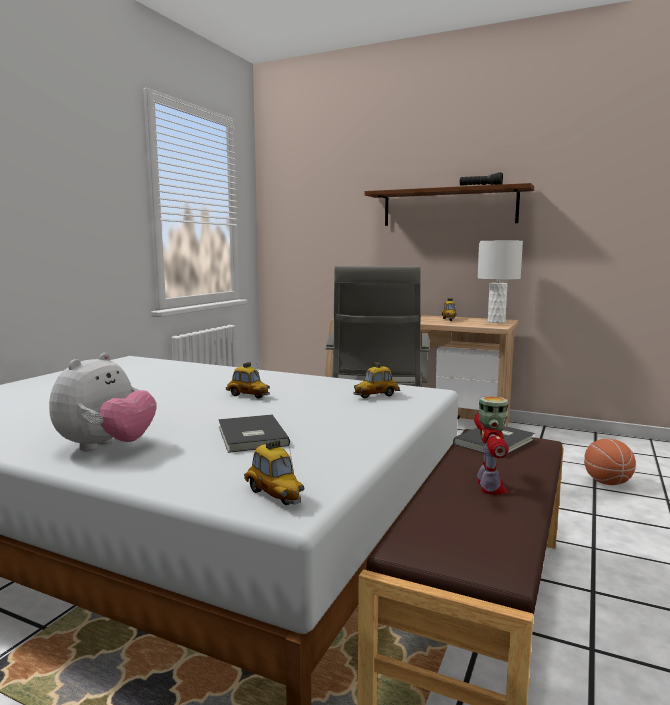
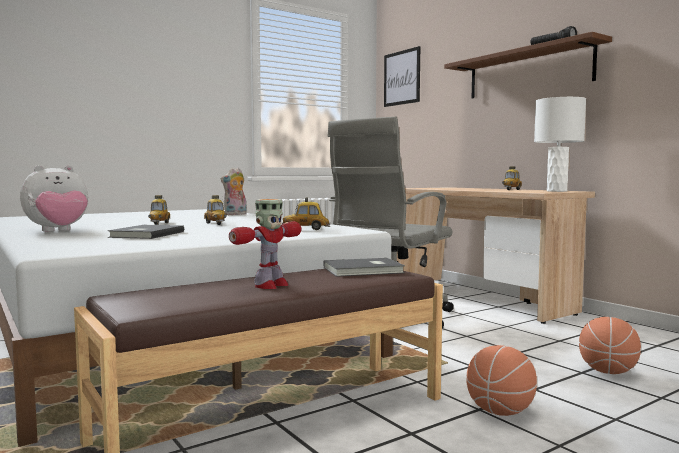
camera: 30 degrees right, 5 degrees down
toy car [244,439,304,505] -> toy car moved to [148,195,170,225]
none -> plush toy [221,168,247,215]
none -> picture [384,46,420,107]
none -> basketball [466,345,537,416]

